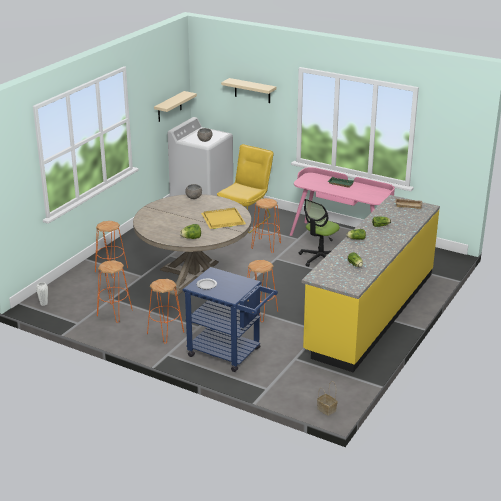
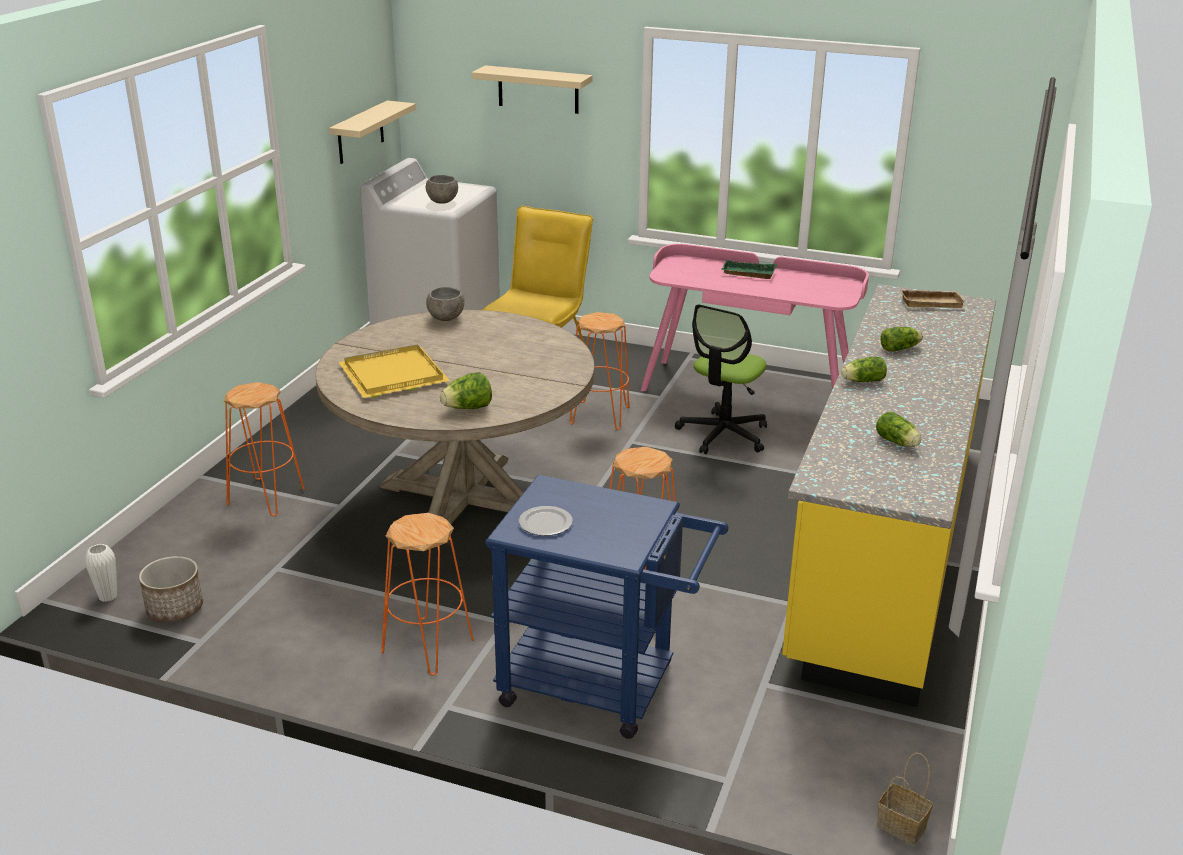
camera: 10 degrees left, 0 degrees up
orange stool [97,260,133,323] -> none
yellow tray [201,208,246,229] -> yellow tray moved to [338,345,450,398]
none -> planter [139,556,203,622]

